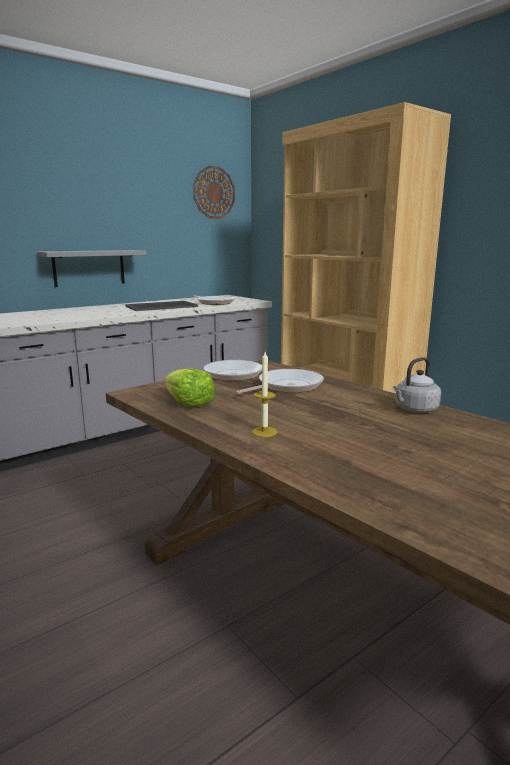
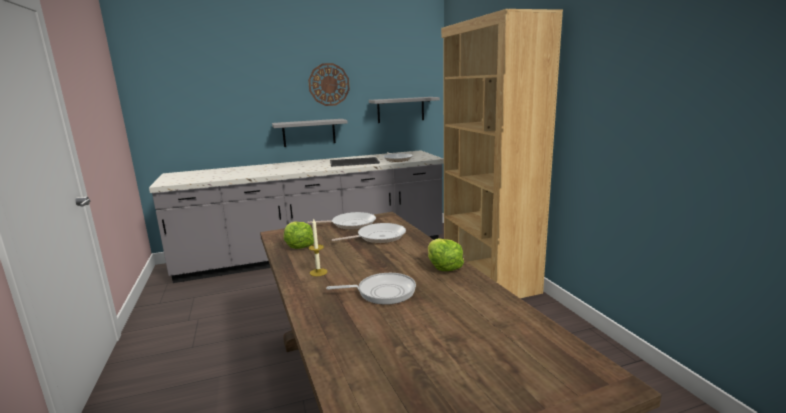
camera: 20 degrees right, 0 degrees up
wall clock [193,166,235,219] -> wall clock moved to [308,63,350,106]
grey kettle [393,357,441,413] -> lettuce [428,238,464,271]
none -> frying pan [326,273,416,305]
none -> grey shelf [369,97,440,123]

